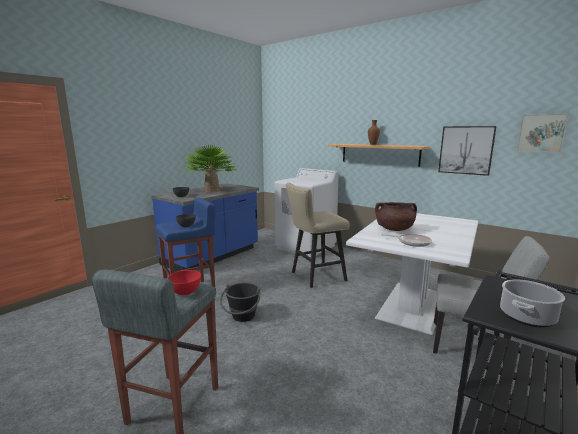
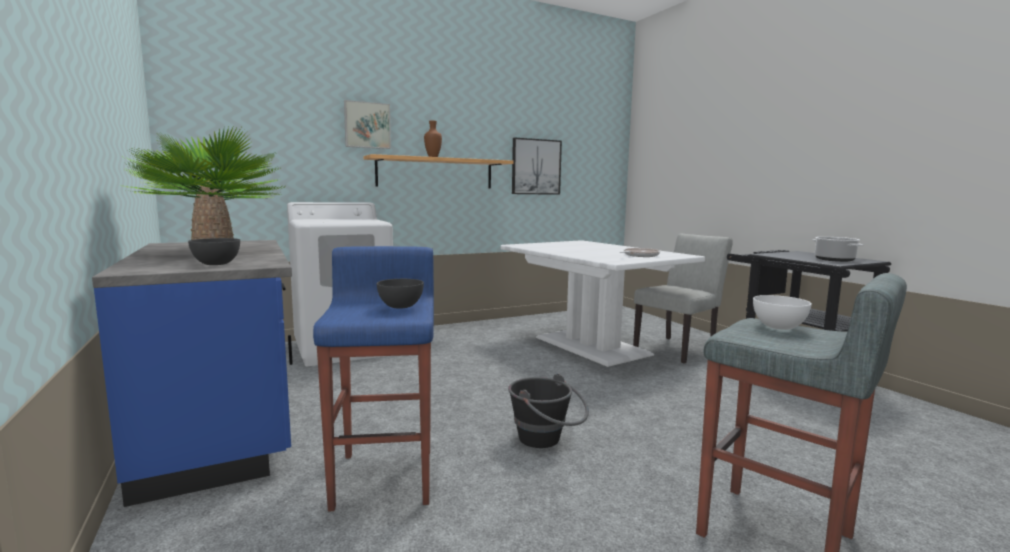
camera: 65 degrees left, 5 degrees down
red bowl [167,270,201,295] -> white bowl [753,295,812,330]
beige stool [286,183,350,288] -> none
brown cooking pot [375,202,417,231] -> none
picture [517,114,569,153] -> picture moved to [344,100,391,149]

